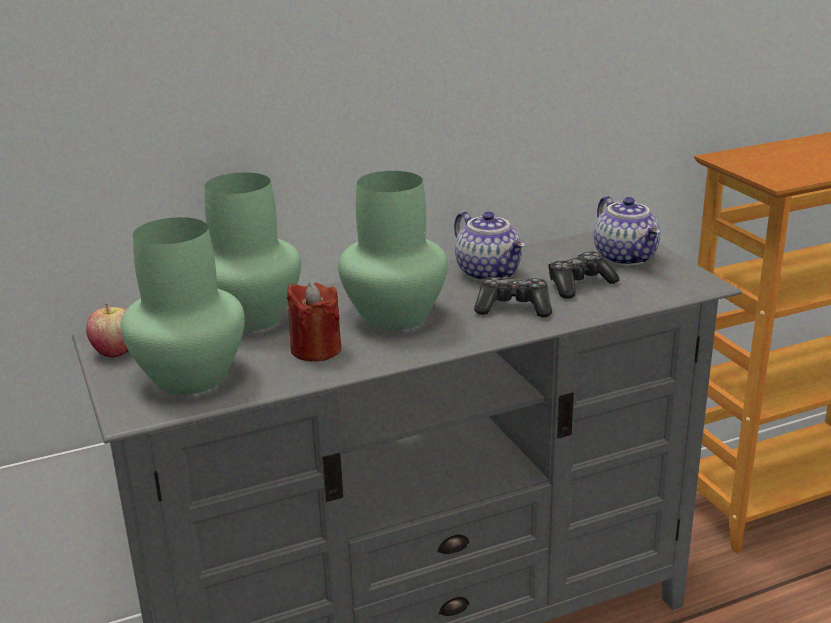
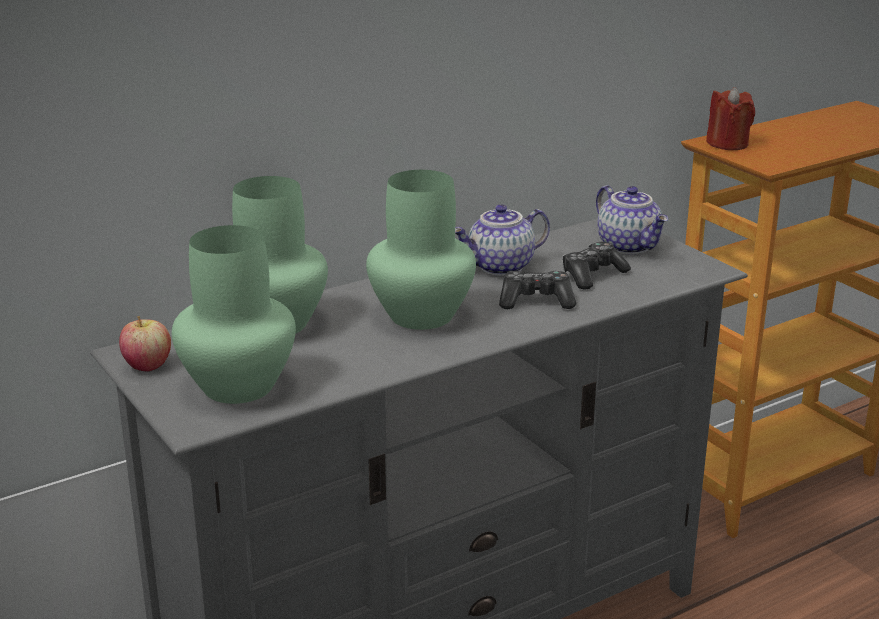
camera: 10 degrees left, 0 degrees up
red candle [287,282,341,362] -> red candle moved to [706,87,755,150]
teapot [454,211,525,282] -> teapot turned 105 degrees clockwise [455,205,550,276]

